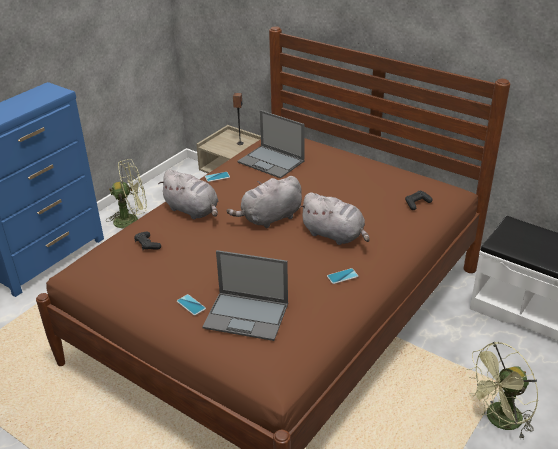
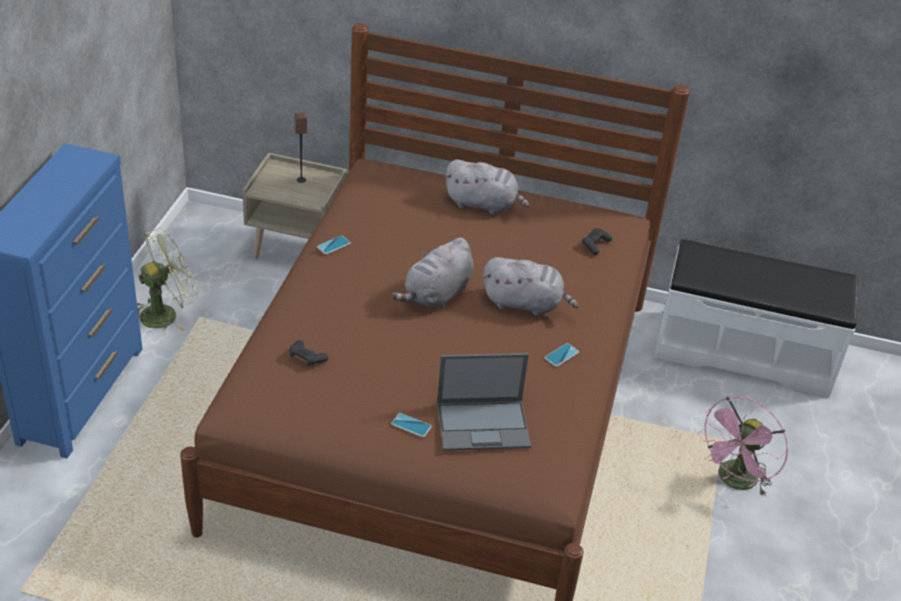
camera: 25 degrees left, 5 degrees up
grey plush toy [158,169,218,220] -> grey plush toy moved to [445,159,530,215]
laptop [237,110,304,179] -> none
green fan [466,342,538,440] -> pink fan [697,396,788,497]

